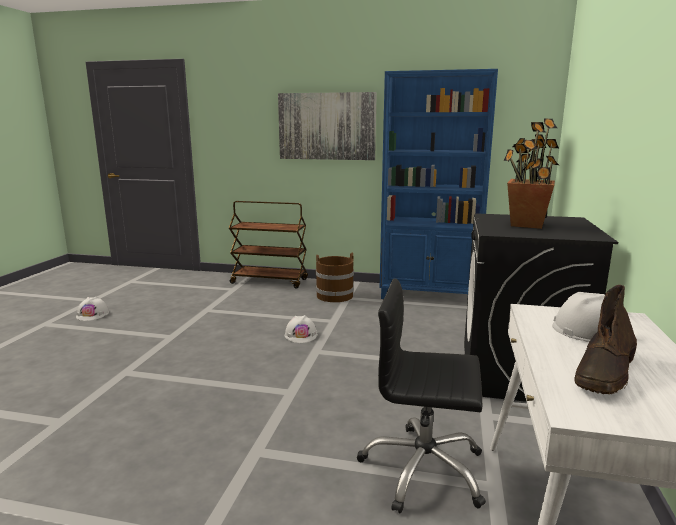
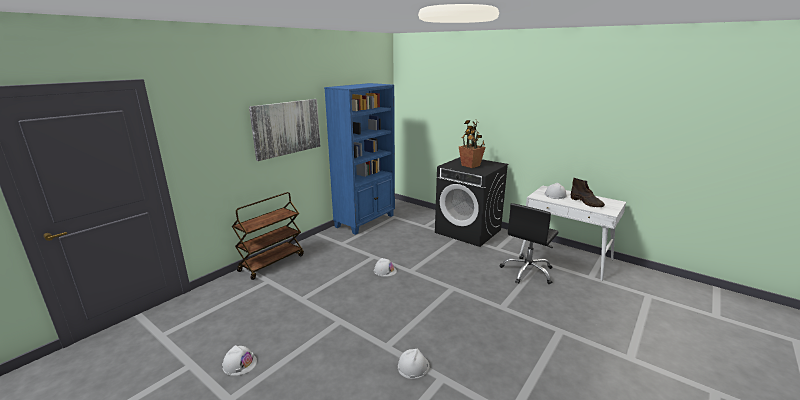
camera: 65 degrees left, 5 degrees up
brown bucket [316,253,354,302] -> none
none -> white hard hat [398,349,430,379]

